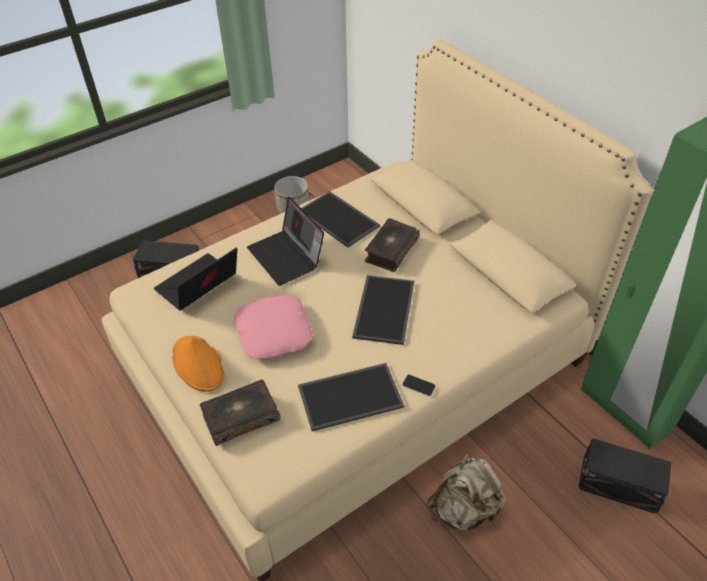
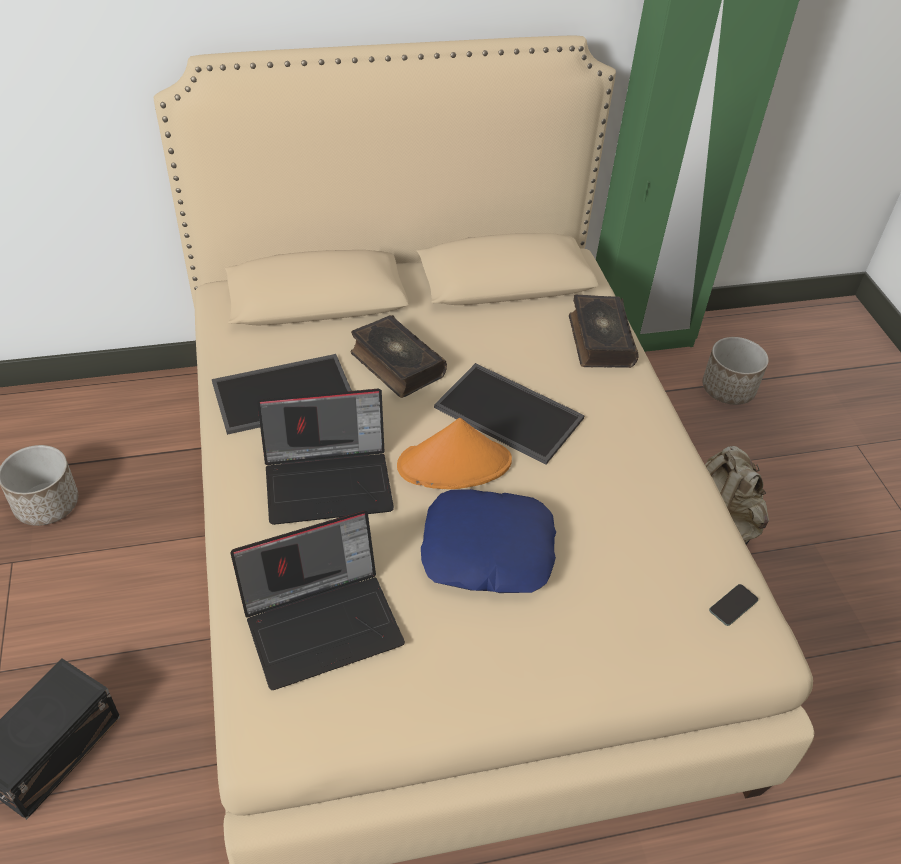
camera: 70 degrees left, 0 degrees up
laptop [154,247,237,311] -> laptop turned 90 degrees counterclockwise [230,510,405,690]
orange hat [172,336,225,392] -> orange hat moved to [397,418,512,489]
book [200,379,281,446] -> book moved to [569,294,639,368]
pink pillow [234,295,313,359] -> blue pillow [421,489,556,593]
tray [298,363,404,431] -> none
phone [402,375,436,396] -> phone moved to [709,584,758,626]
black storage box [578,438,671,514] -> planter [702,337,769,405]

